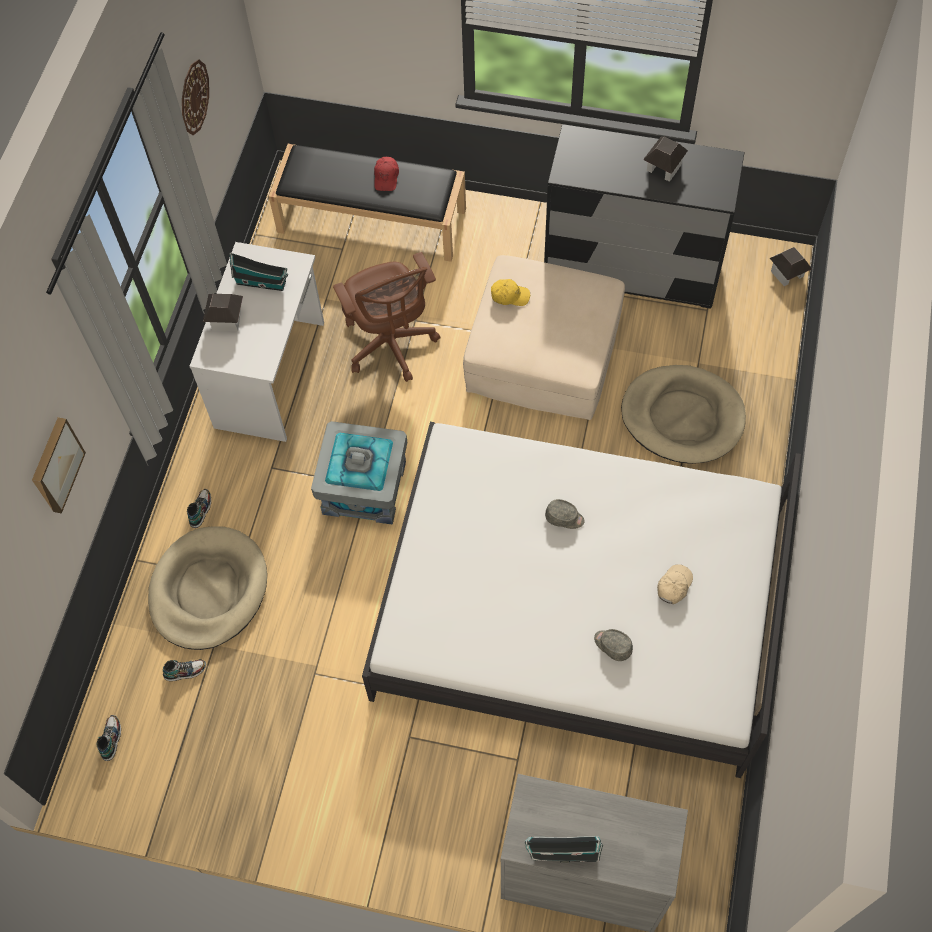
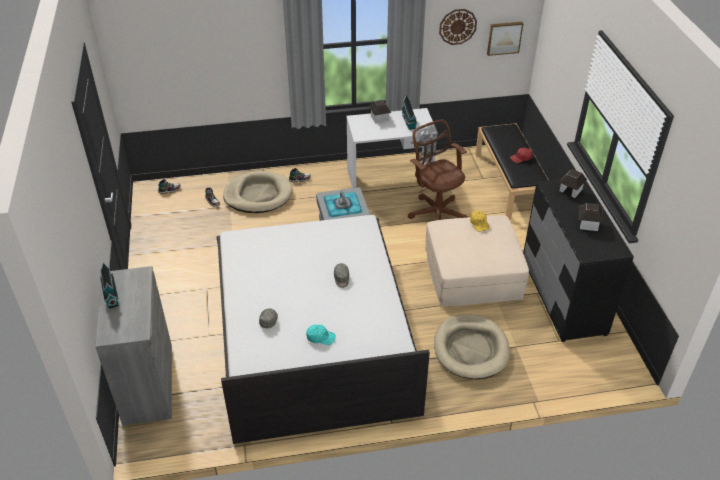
camera: 65 degrees right, 20 degrees down
picture [32,417,86,514] -> picture moved to [487,22,523,56]
brown office chair [333,252,441,382] -> brown office chair turned 105 degrees clockwise [408,120,468,220]
beige cap [657,564,693,604] -> turquoise cap [306,325,336,345]
toy house [770,247,812,286] -> toy house moved to [559,169,587,198]

